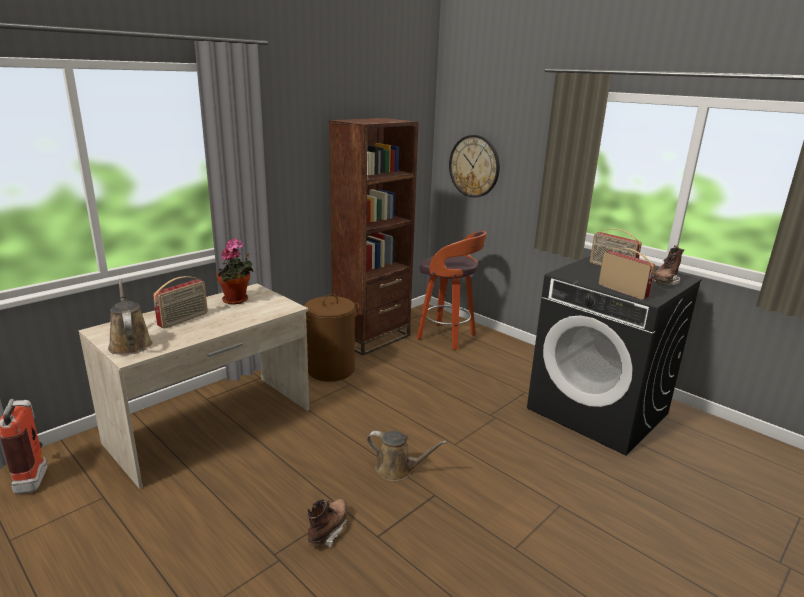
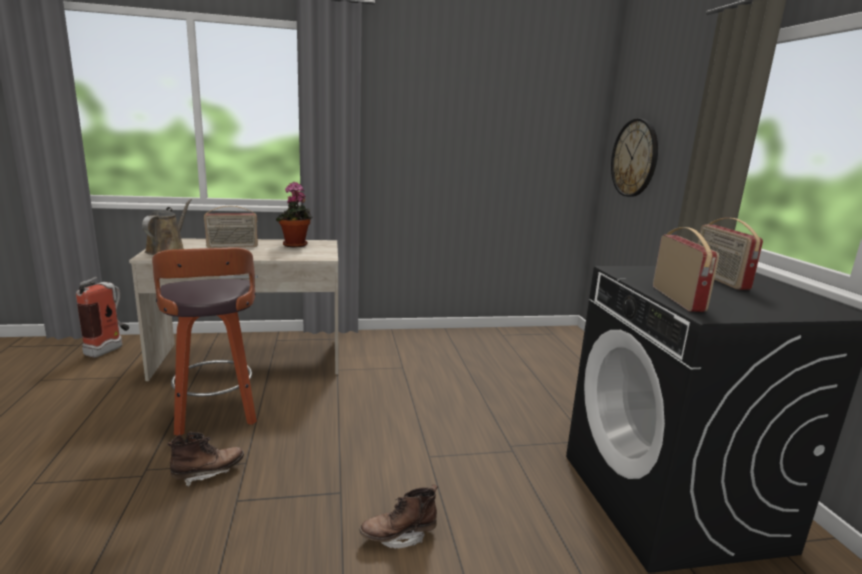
camera: 35 degrees right, 5 degrees down
brown laundry basket [304,294,359,382] -> none
brown bookcase [329,118,419,356] -> none
brown watering can [367,431,447,481] -> none
stool [417,231,486,350] -> stool moved to [152,247,257,436]
brown boot [653,245,684,286] -> brown boot moved to [359,484,438,549]

